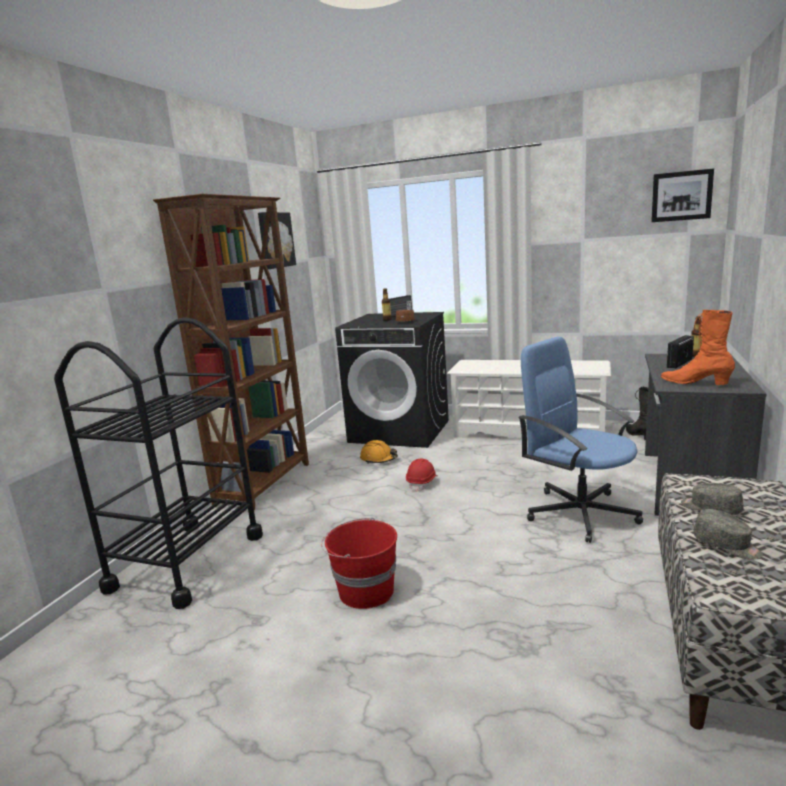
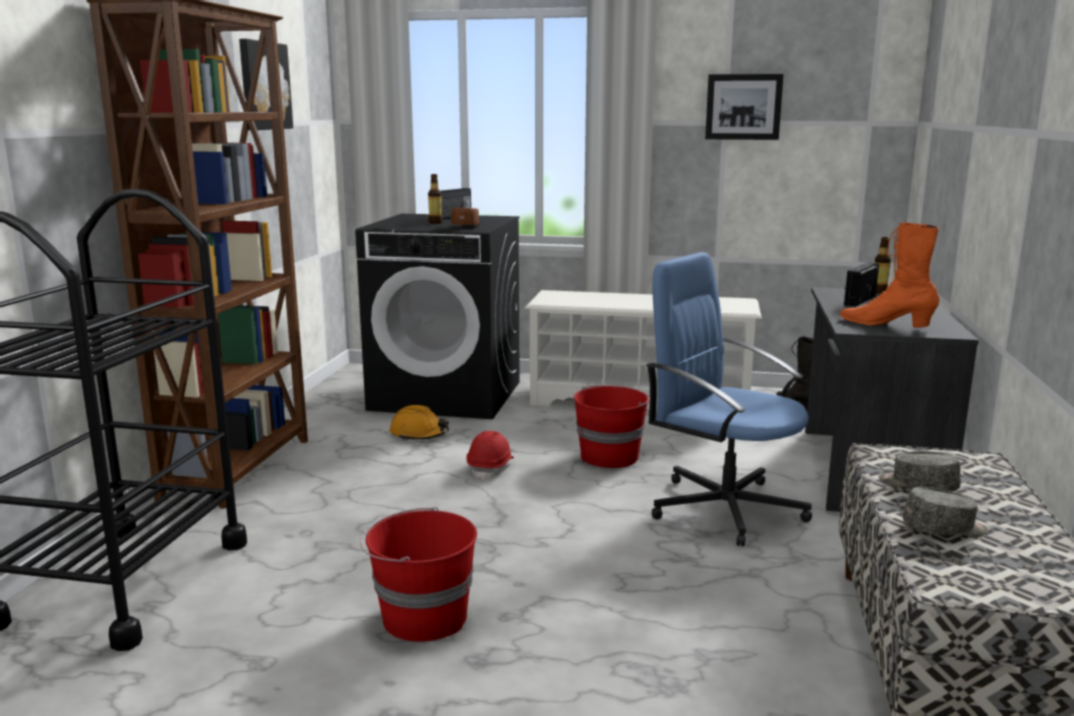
camera: 10 degrees left, 0 degrees up
picture [651,168,714,222] -> picture moved to [705,74,784,140]
grey cap [694,509,763,560] -> grey cap turned 45 degrees counterclockwise [902,487,988,537]
none -> red bucket [574,385,650,468]

